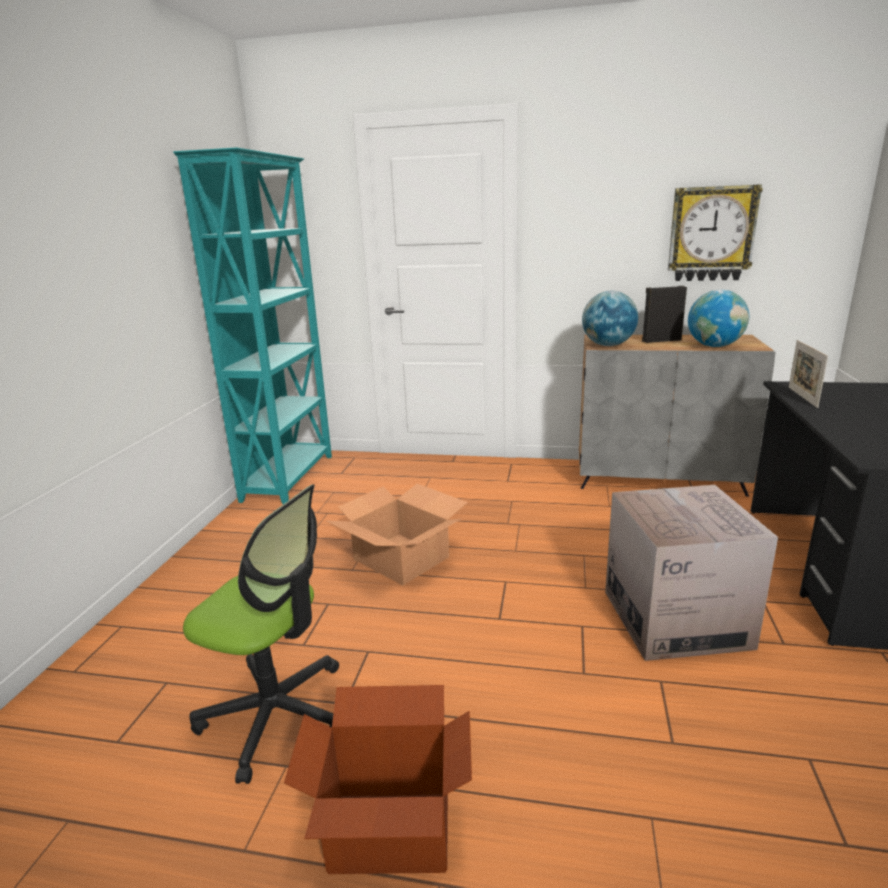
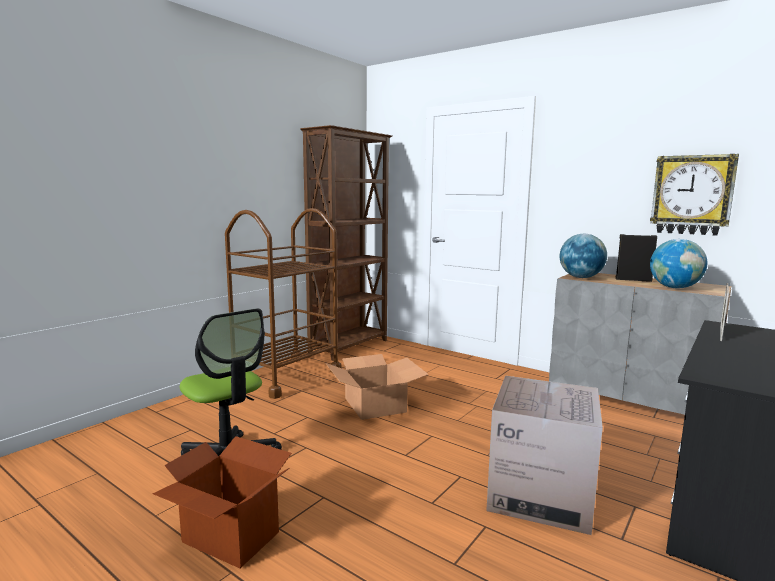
camera: 25 degrees right, 10 degrees down
turquoise bookcase [173,147,332,504] -> brown bookcase [300,125,392,361]
none -> brown cart [225,208,341,399]

